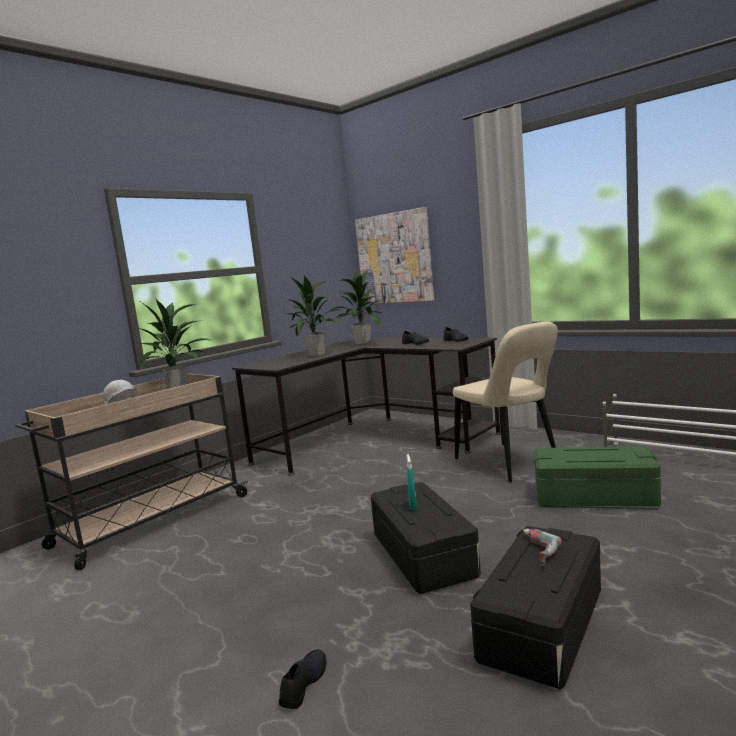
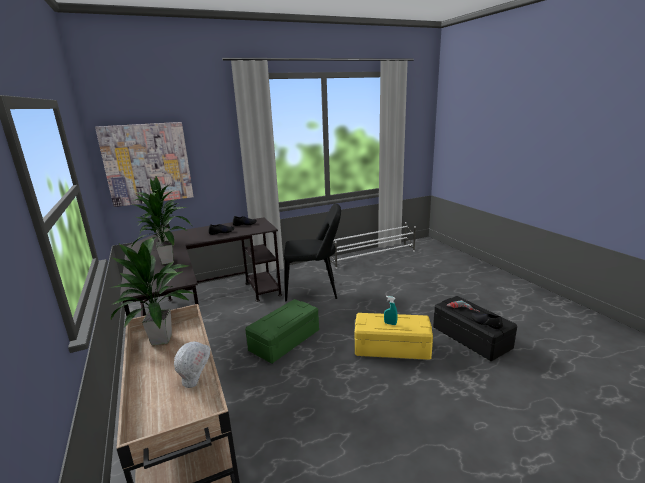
camera: 65 degrees left, 10 degrees up
black shoe [279,649,327,709] -> black shoe moved to [471,312,503,329]
black storage box [371,482,481,594] -> yellow storage box [355,313,433,360]
beige chair [453,321,558,482] -> black chair [284,204,341,301]
green storage box [534,446,661,508] -> green storage box moved to [245,299,319,363]

